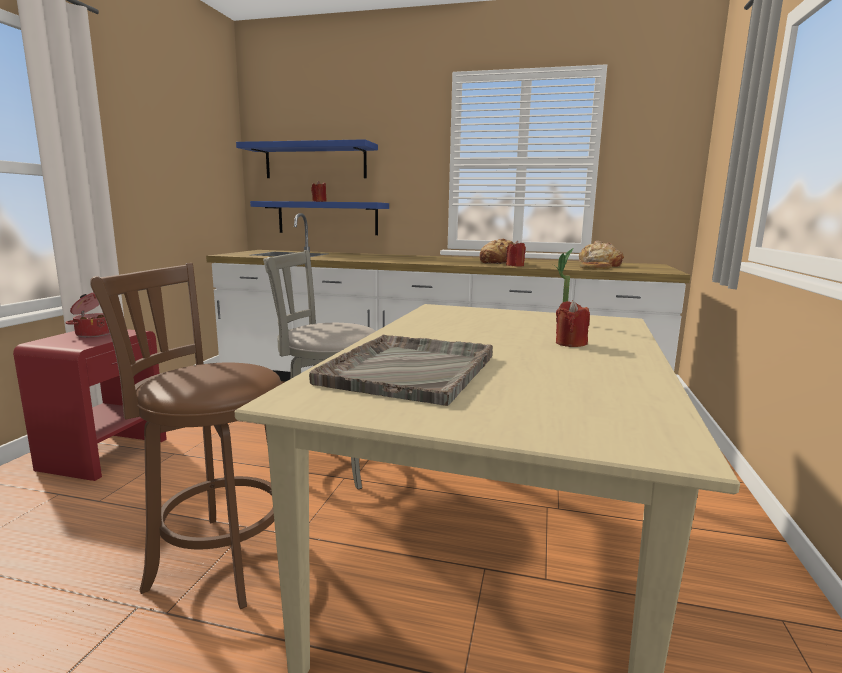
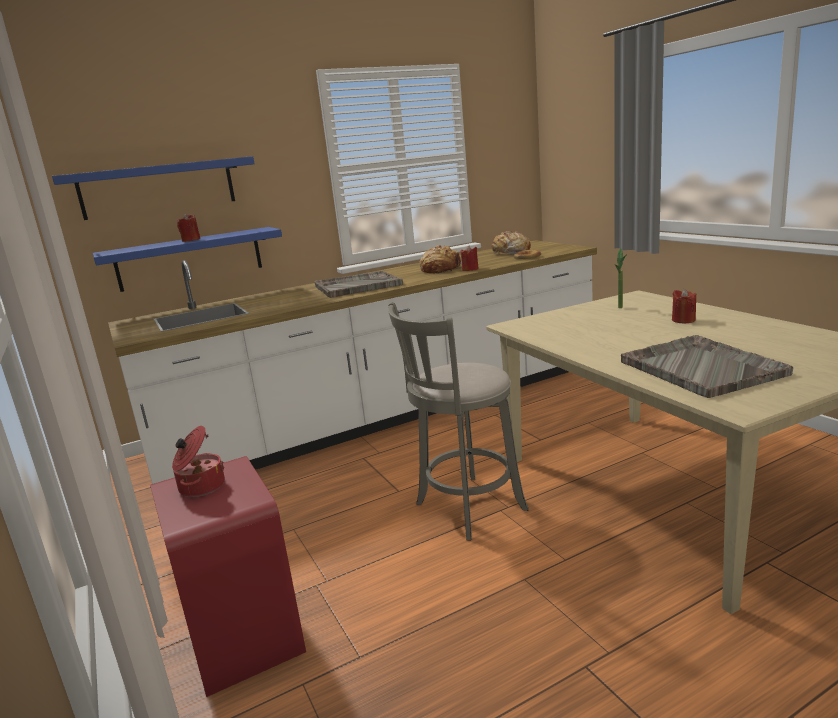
camera: 40 degrees left, 5 degrees up
brown stool [90,263,282,609] -> none
none -> grey tray [314,271,403,298]

